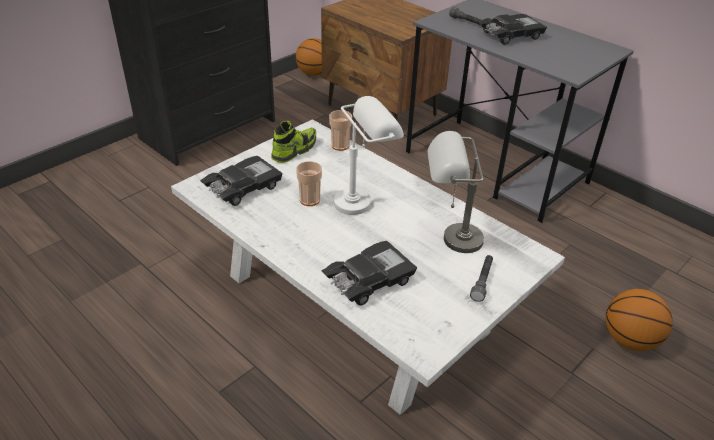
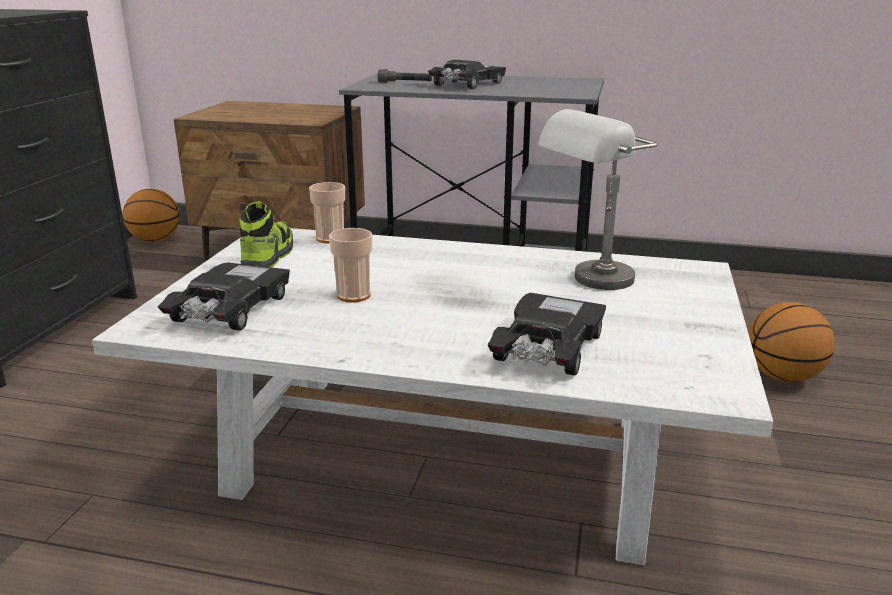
camera: 30 degrees left, 15 degrees down
white table lamp [334,96,404,215] -> none
grey flashlight [470,255,493,302] -> none

